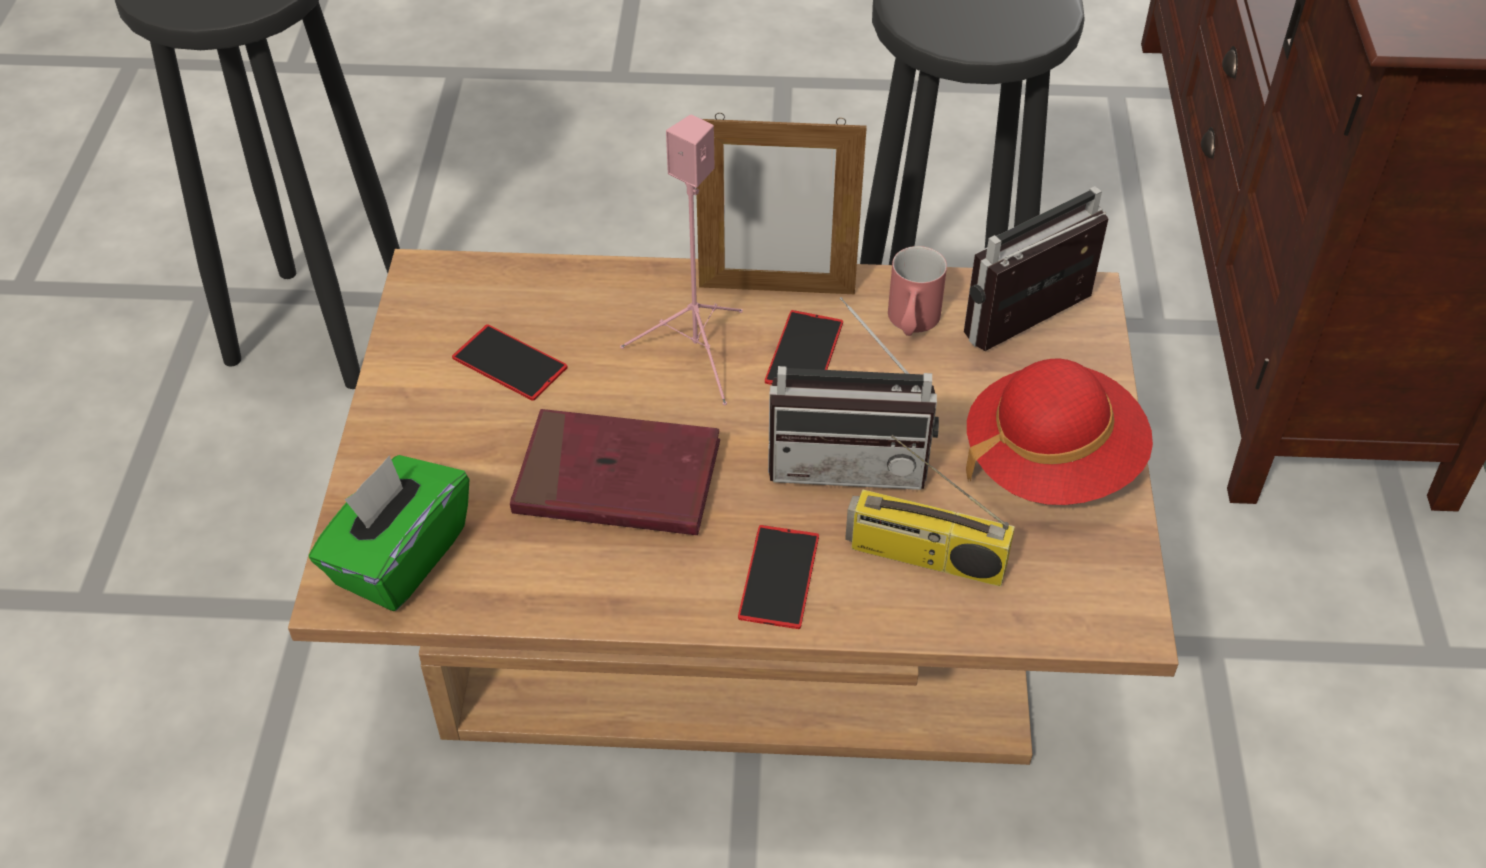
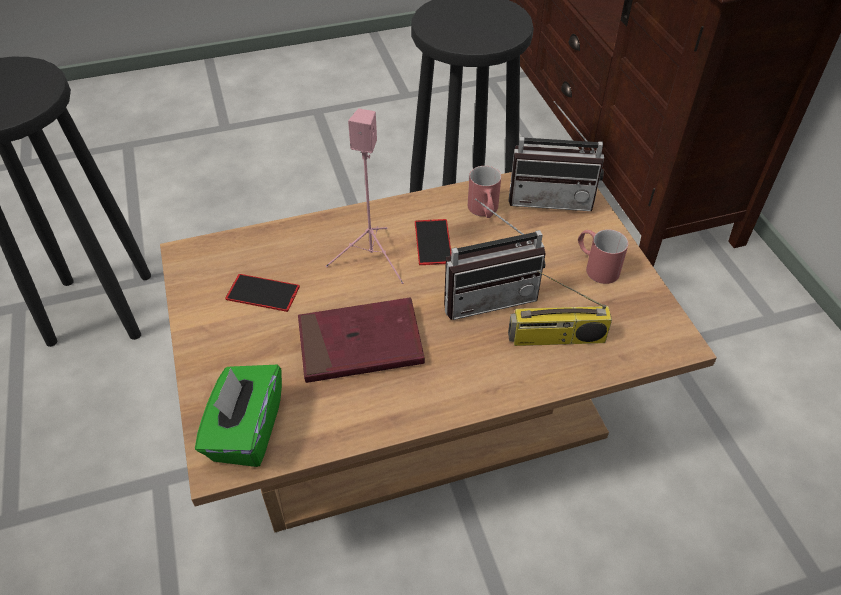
camera: 20 degrees left, 0 degrees up
picture frame [696,113,867,294] -> none
phone [738,525,819,629] -> none
radio [964,186,1109,351] -> radio turned 120 degrees counterclockwise [509,101,604,211]
red hat [966,359,1153,505] -> red mug [578,229,628,284]

